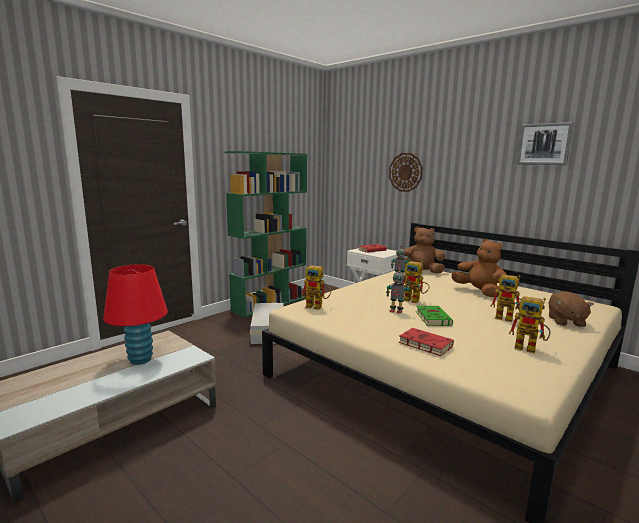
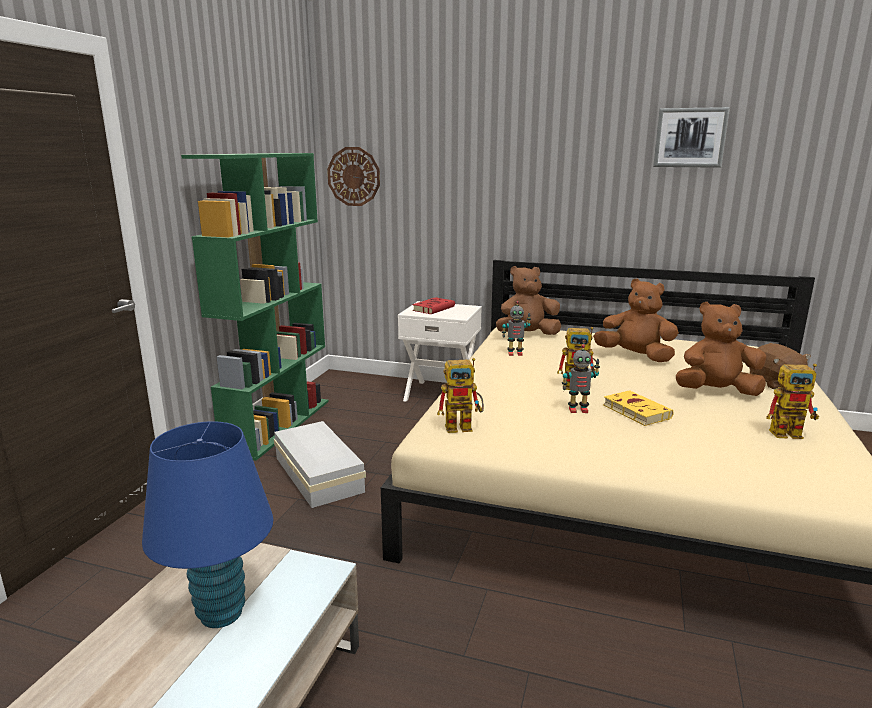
camera: 25 degrees left, 5 degrees up
red table lamp [103,264,168,365] -> blue table lamp [142,421,274,628]
wall clock [389,153,423,192] -> wall clock moved to [327,147,380,206]
red book [399,328,454,356] -> none
green book [416,306,453,326] -> yellow book [603,390,674,426]
toy robot [490,275,521,322] -> brown plush toy [676,302,766,396]

